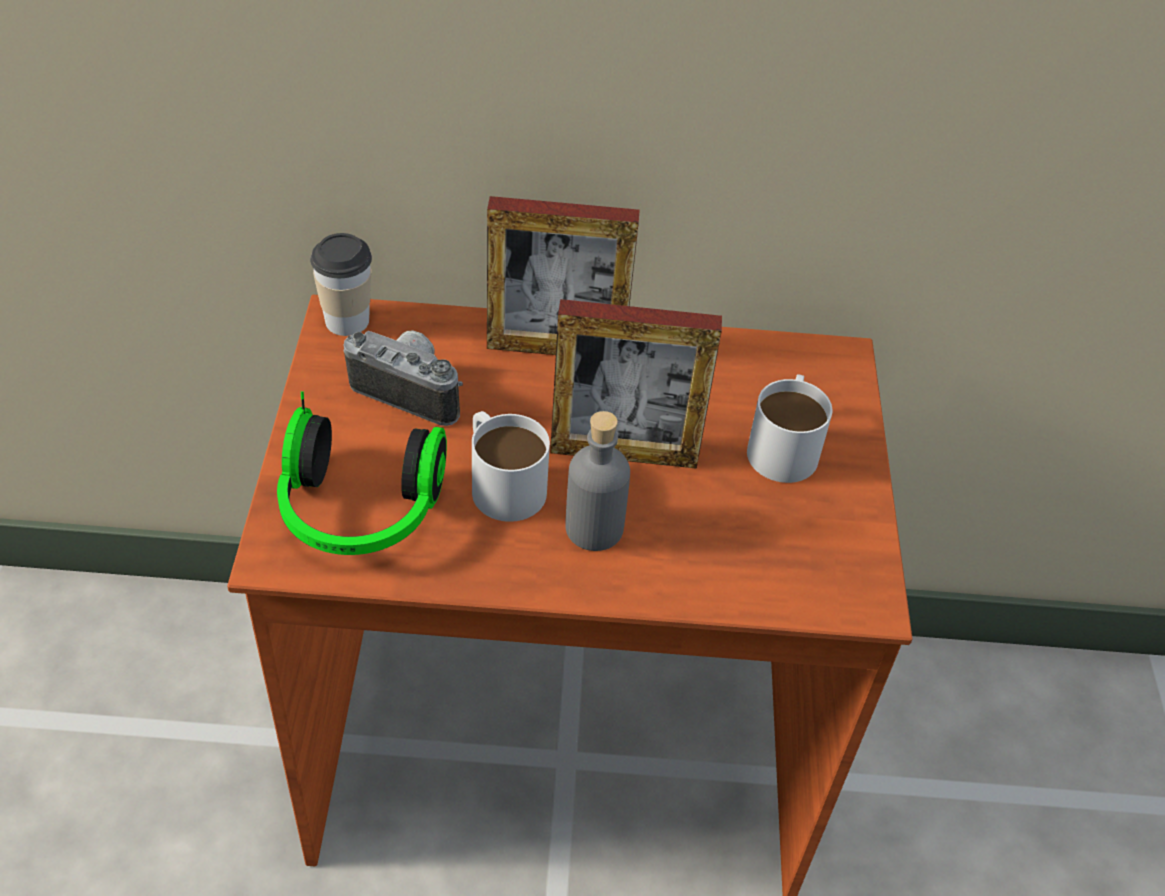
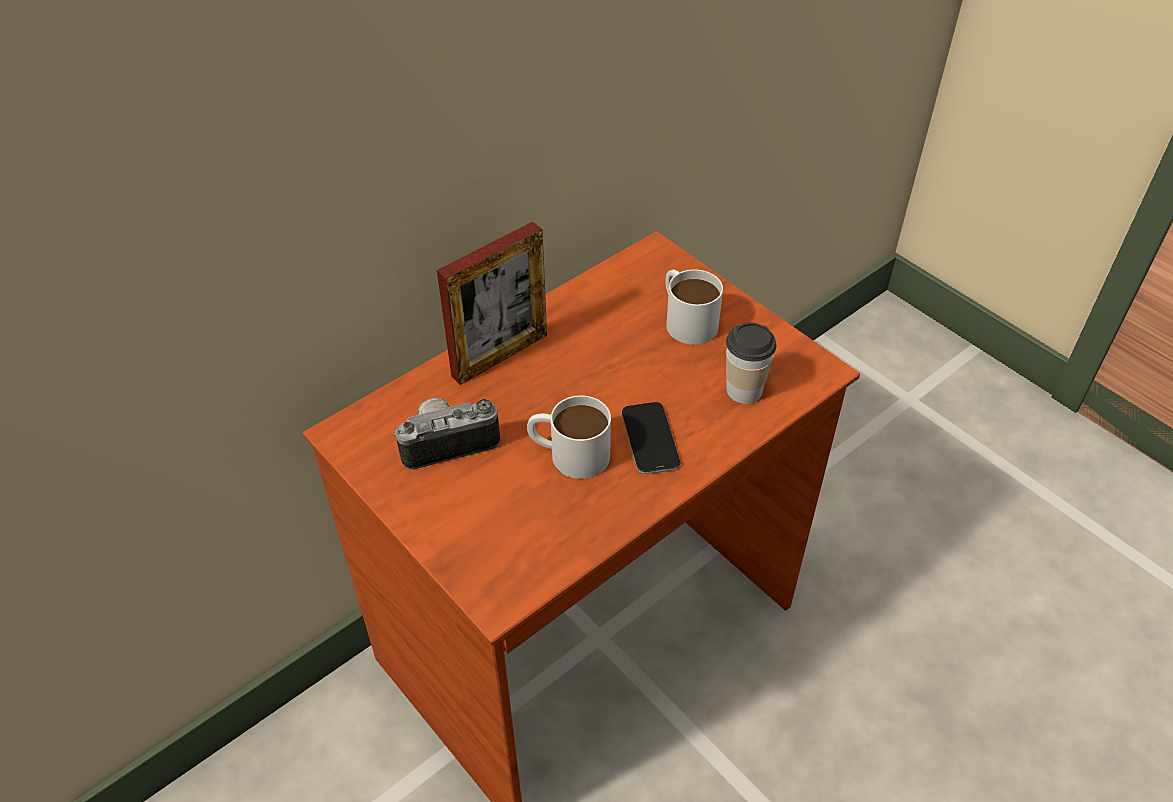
camera: 40 degrees left, 0 degrees up
headphones [277,391,447,555] -> none
cup [310,233,372,336] -> cup moved to [726,322,776,404]
picture frame [550,299,722,469] -> none
grey bottle [565,411,630,551] -> phone [622,402,681,474]

